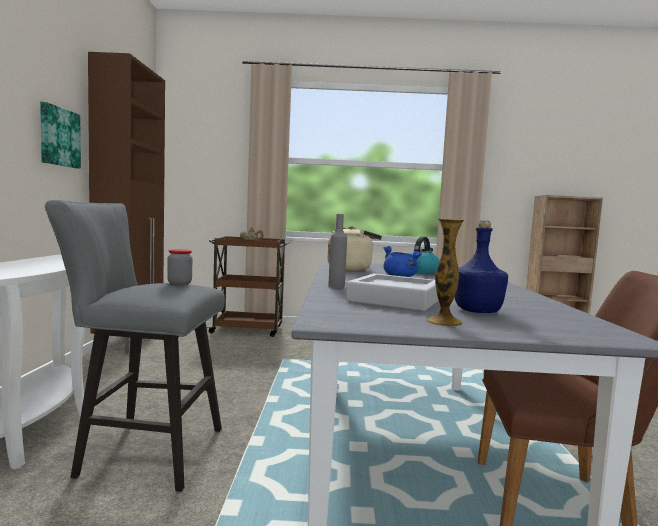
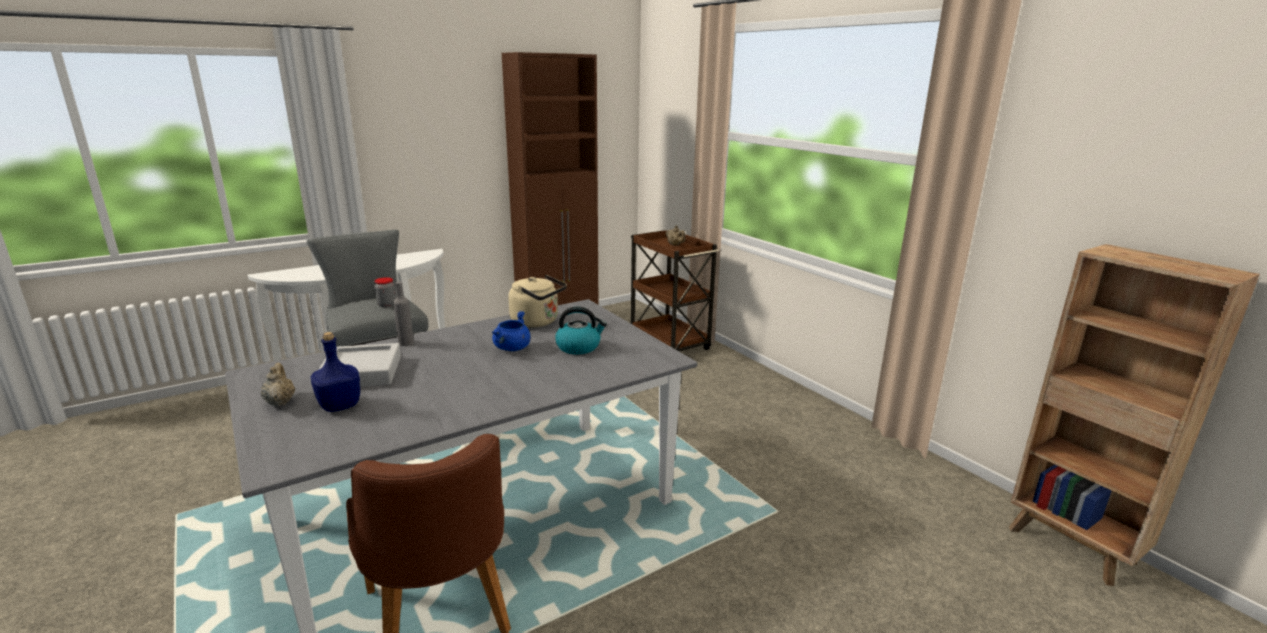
camera: 55 degrees right, 15 degrees up
picture [40,102,81,169] -> none
vase [427,218,464,327] -> beige teapot [261,363,295,407]

